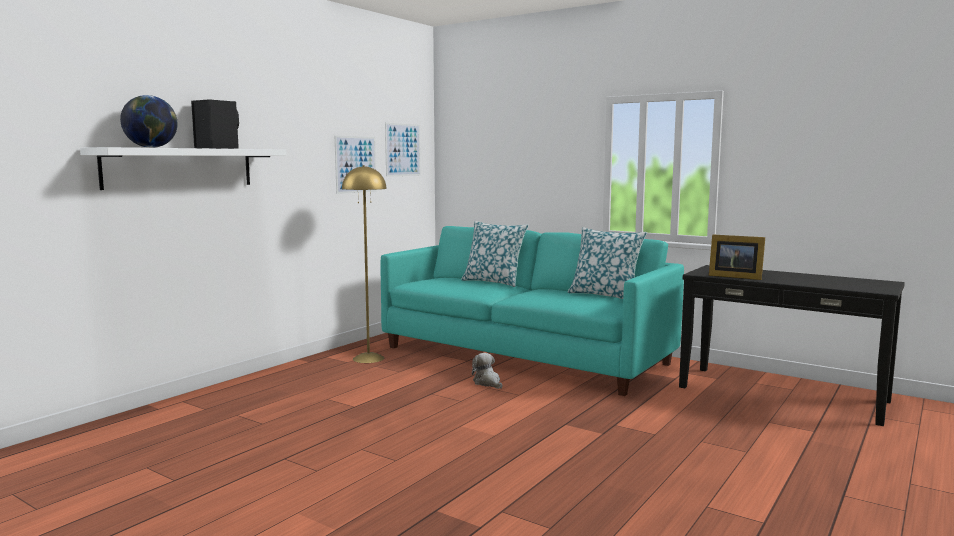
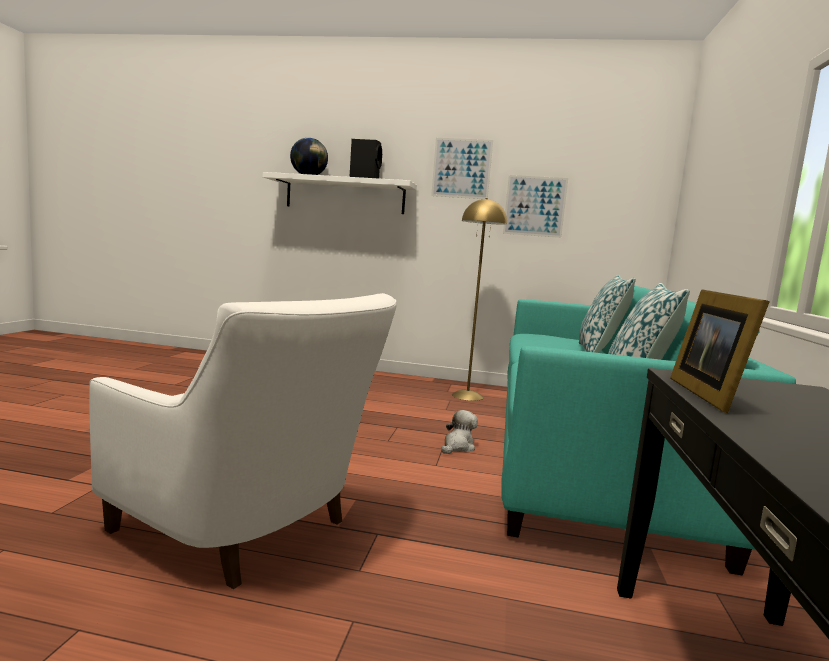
camera: 65 degrees right, 0 degrees up
picture [385,123,420,177] -> picture moved to [431,138,493,199]
none -> white armchair [89,293,397,589]

